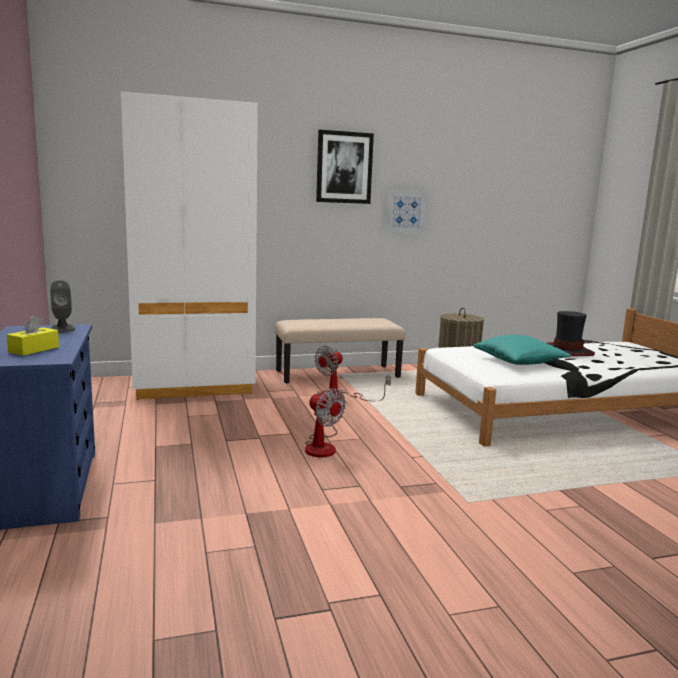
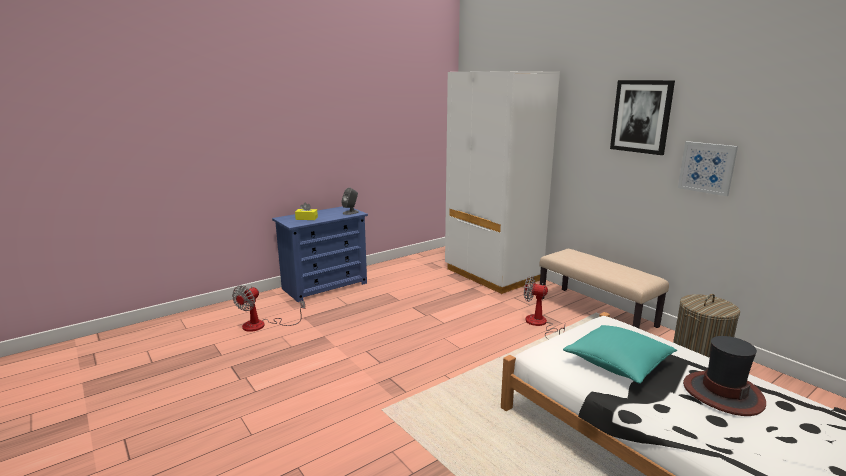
camera: 70 degrees right, 5 degrees up
fan [305,388,346,457] -> fan moved to [232,285,305,332]

